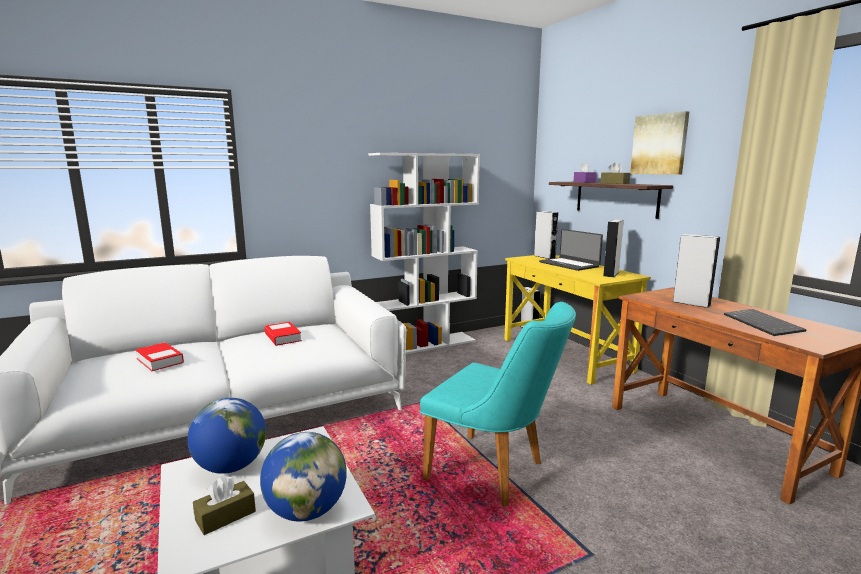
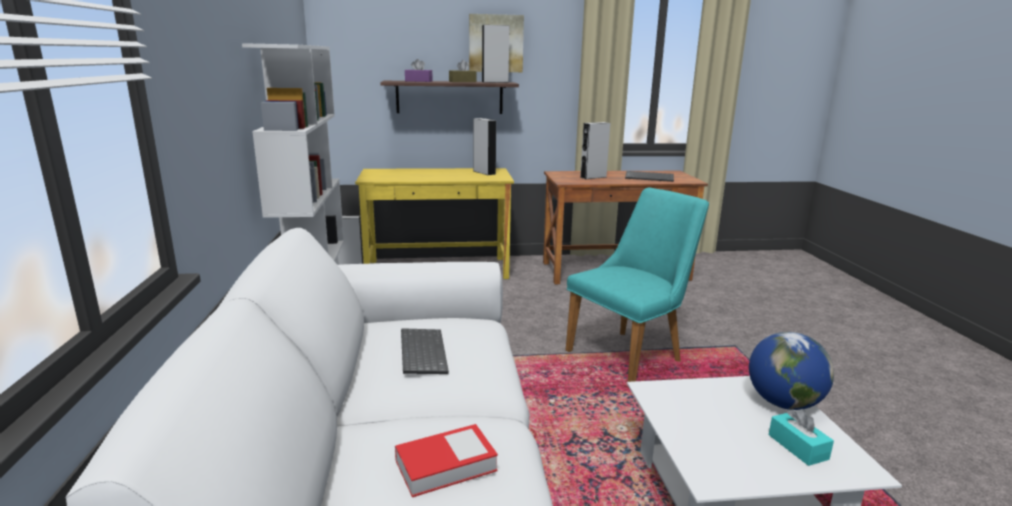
camera: 70 degrees left, 5 degrees up
globe [187,398,266,474] -> none
brown tissue box [193,476,256,535] -> turquoise tissue box [769,409,834,466]
book [264,322,302,346] -> keyboard [401,328,449,374]
grey speaker [534,211,558,259] -> grey speaker moved to [482,25,510,83]
laptop [539,229,603,271] -> none

